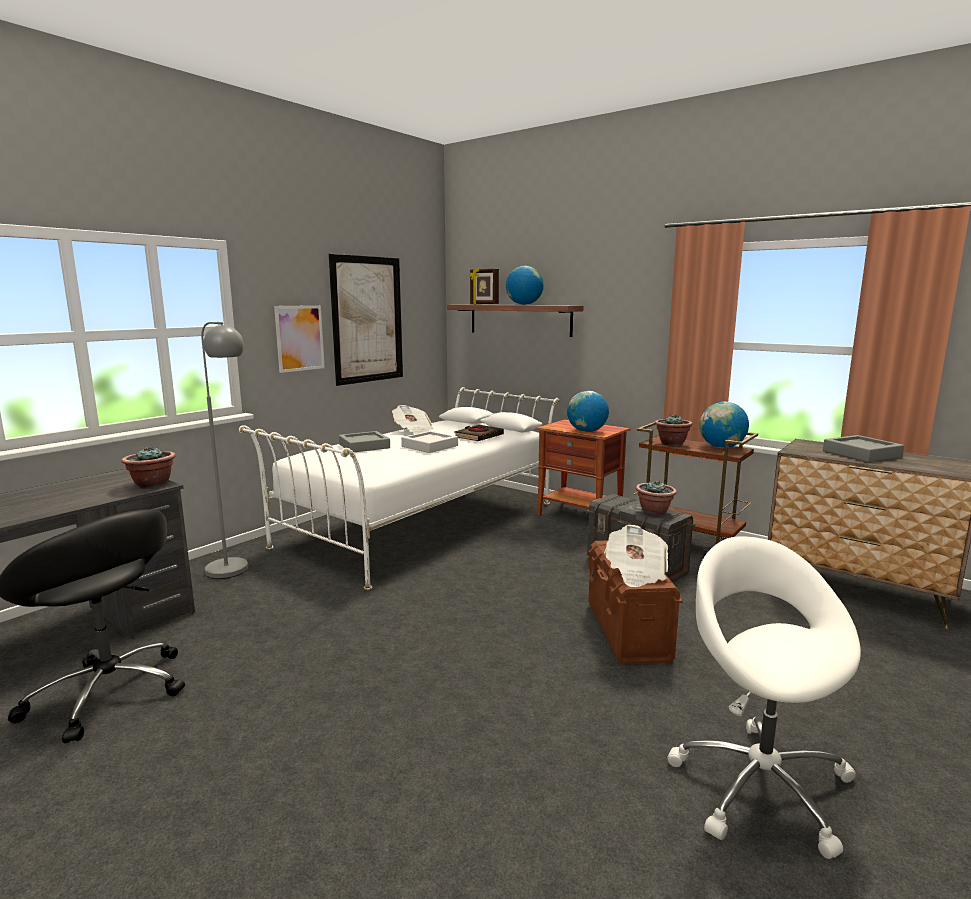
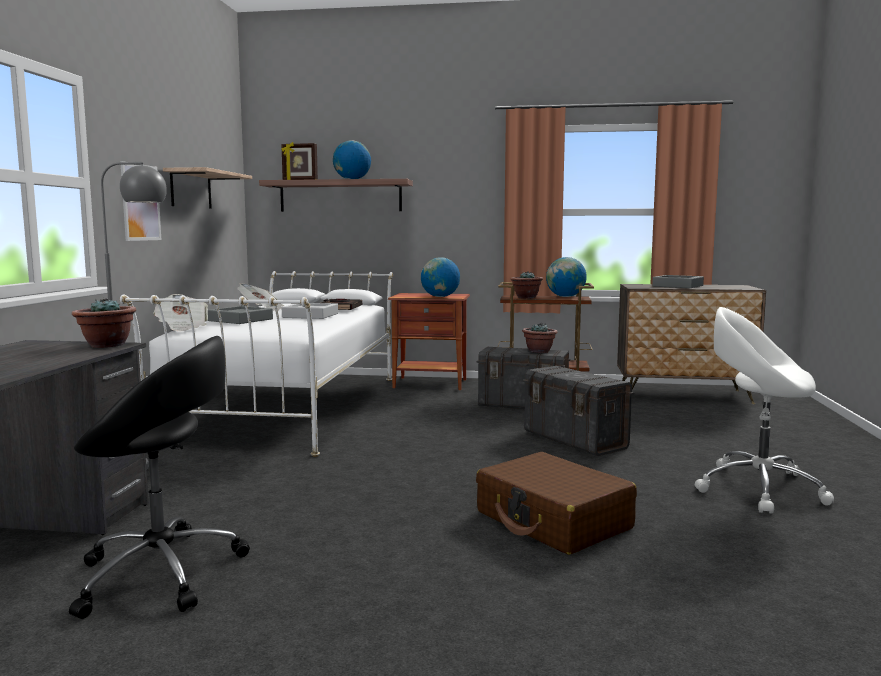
camera: 30 degrees left, 5 degrees down
picture [329,254,403,386] -> shelf [163,167,252,209]
brown storage box [588,541,683,665] -> grey storage box [523,366,635,456]
newspaper [604,525,668,587] -> newspaper moved to [153,294,208,331]
none -> brown suitcase [476,452,637,555]

